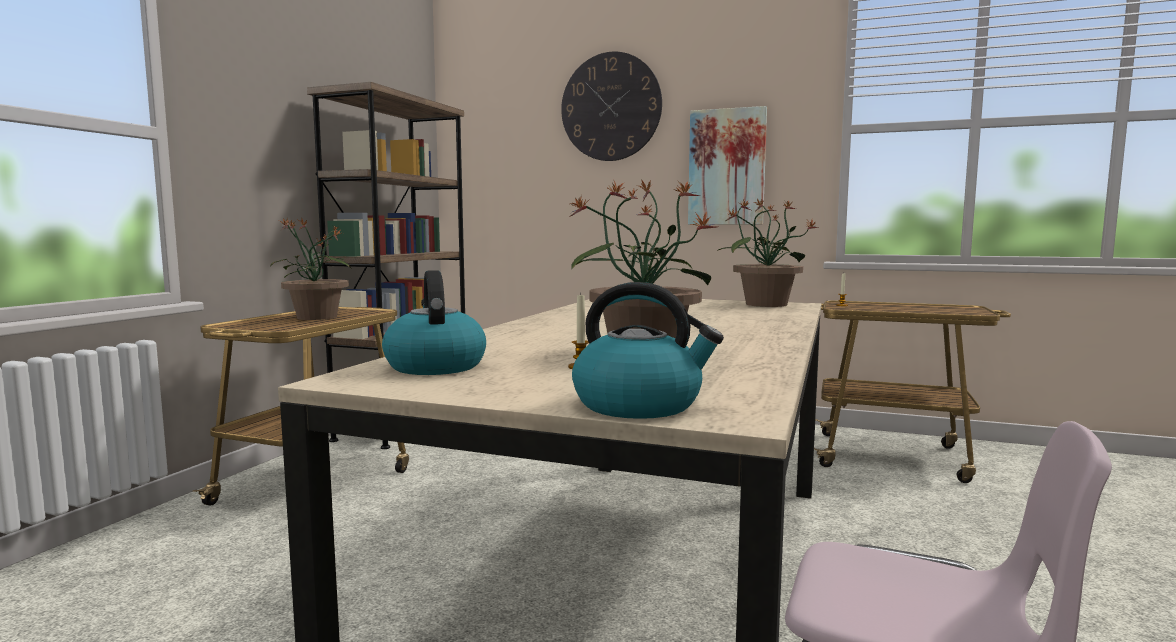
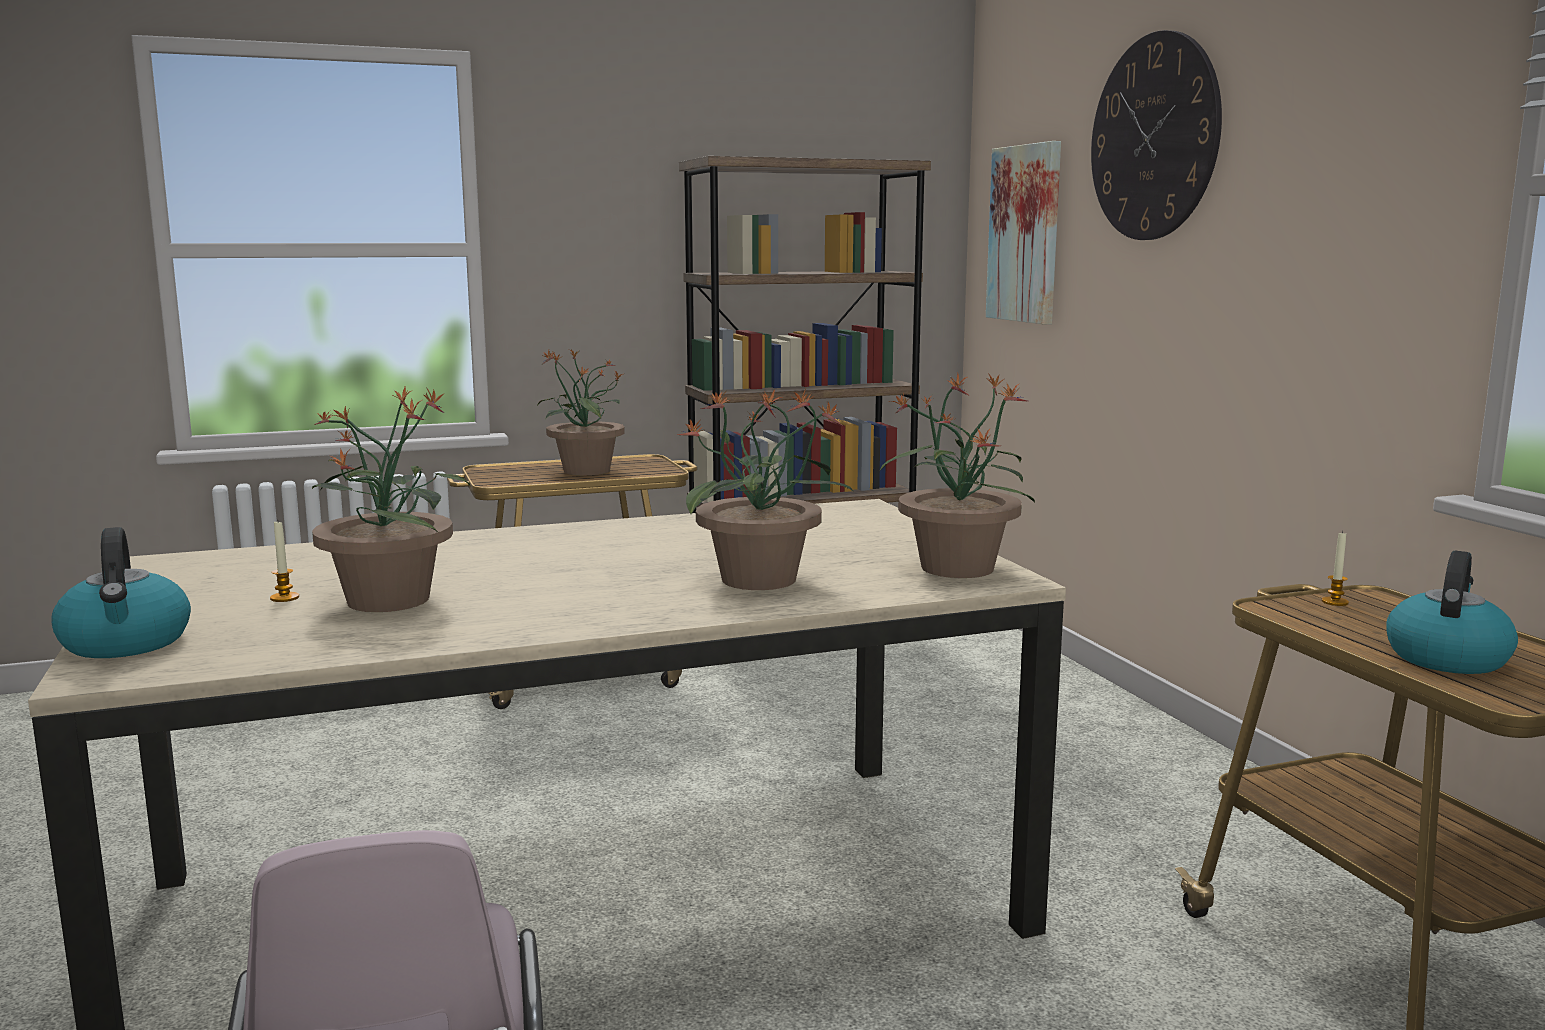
camera: 50 degrees right, 5 degrees up
kettle [382,270,486,375] -> kettle moved to [1386,551,1518,674]
picture [688,106,767,225] -> picture moved to [986,141,1061,324]
none -> potted plant [677,389,854,590]

